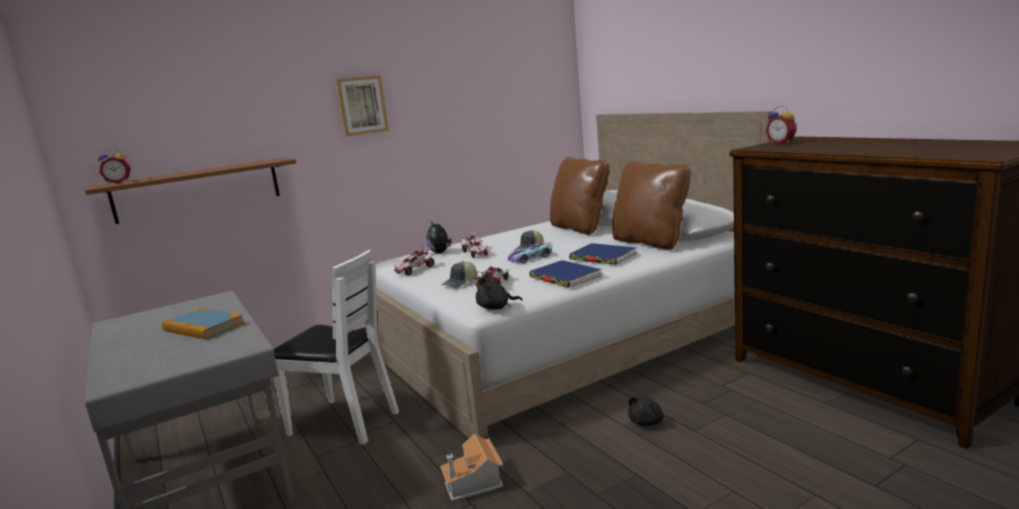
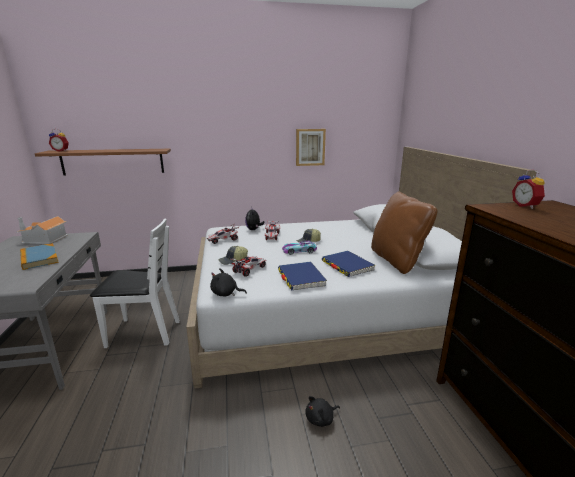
camera: 20 degrees right, 5 degrees up
white chair [273,250,399,445] -> white chair turned 45 degrees counterclockwise [90,218,180,348]
picture [335,75,389,136] -> picture moved to [296,129,326,166]
toy house [440,434,503,502] -> toy house moved to [16,216,68,244]
brown pillow [550,157,609,235] -> none

